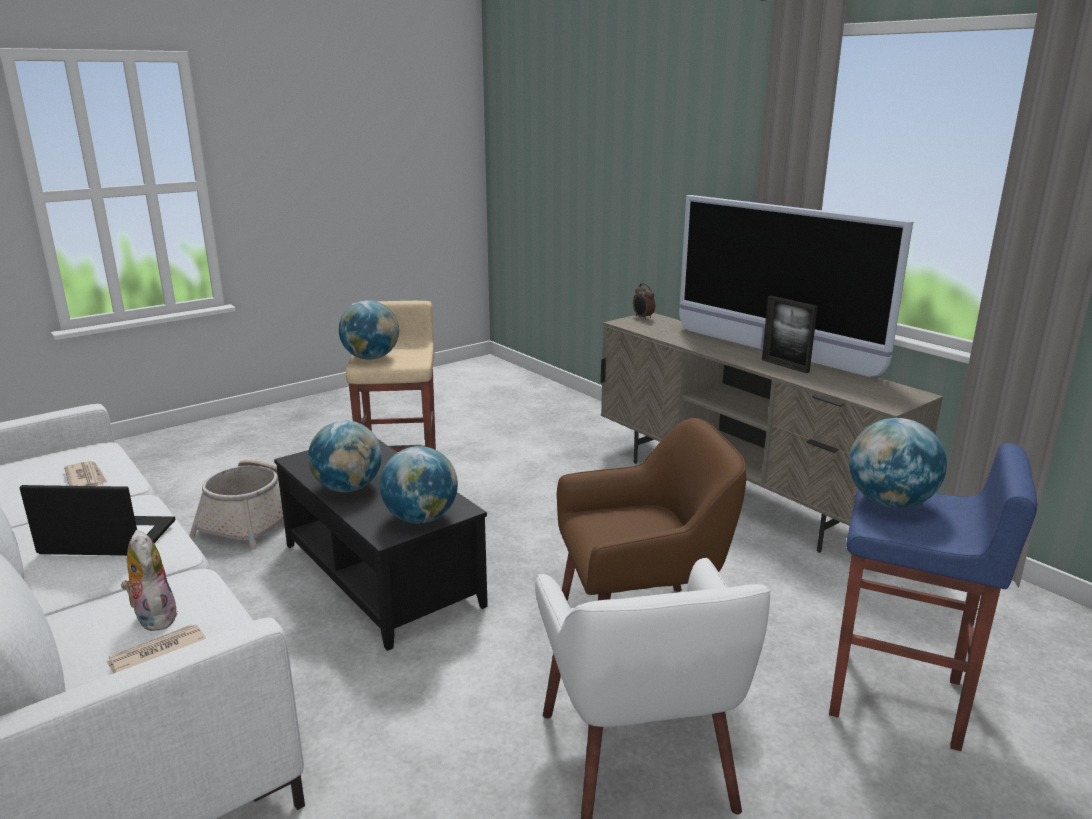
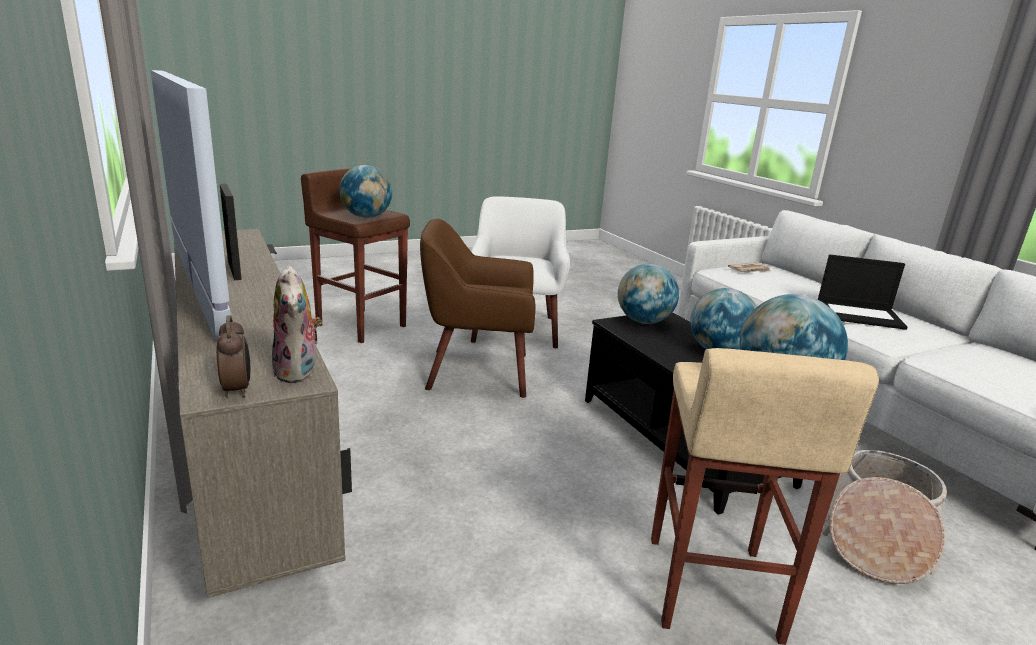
camera: 170 degrees left, 0 degrees up
newspaper [64,461,107,486] -> none
plush toy [121,530,178,631] -> plush toy moved to [272,265,322,383]
blue stool [829,443,1037,751] -> brown stool [301,168,410,343]

